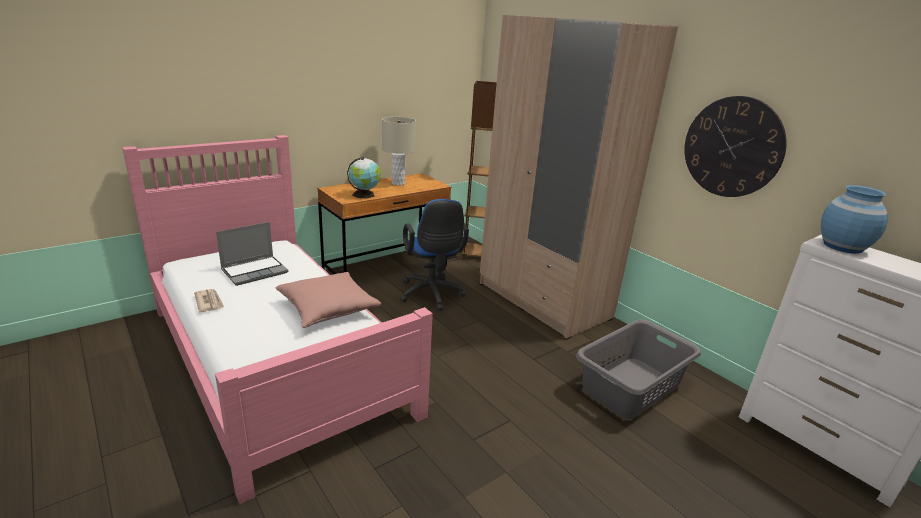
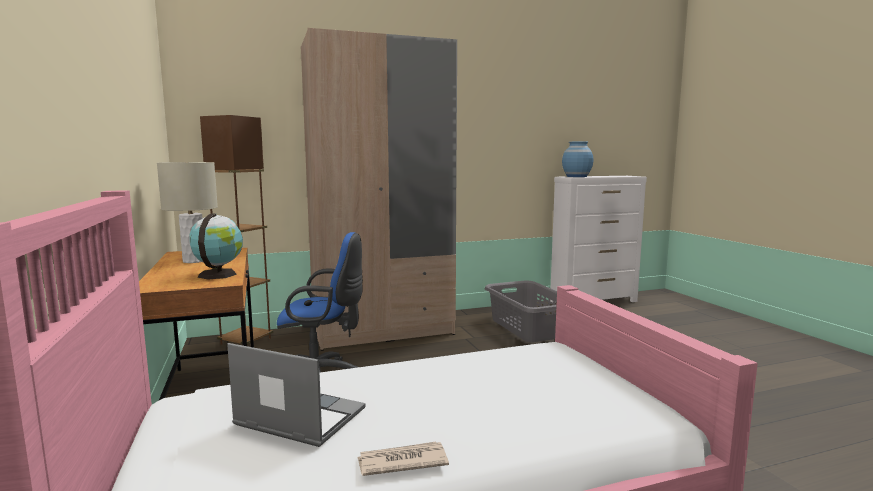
camera: 70 degrees left, 15 degrees down
laptop [216,222,288,286] -> laptop turned 45 degrees counterclockwise [227,343,366,447]
pink pillow [275,272,381,328] -> none
wall clock [684,96,787,197] -> none

